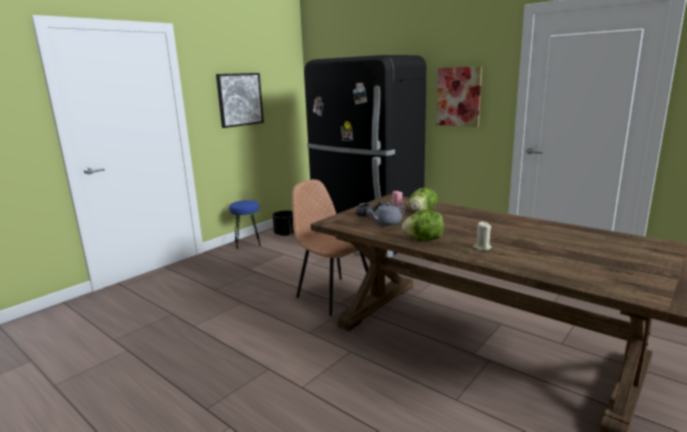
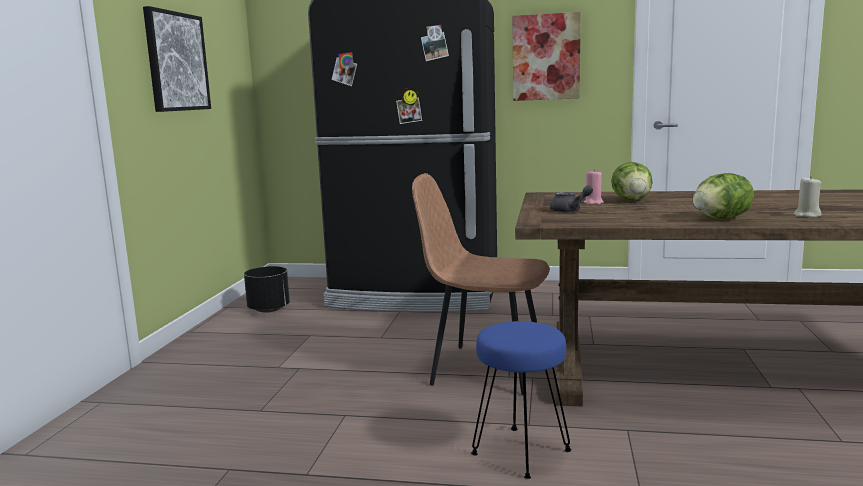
camera: 30 degrees left, 5 degrees down
blue stool [229,200,261,249] -> blue stool moved to [471,321,571,479]
grey teapot [369,203,406,226] -> none

